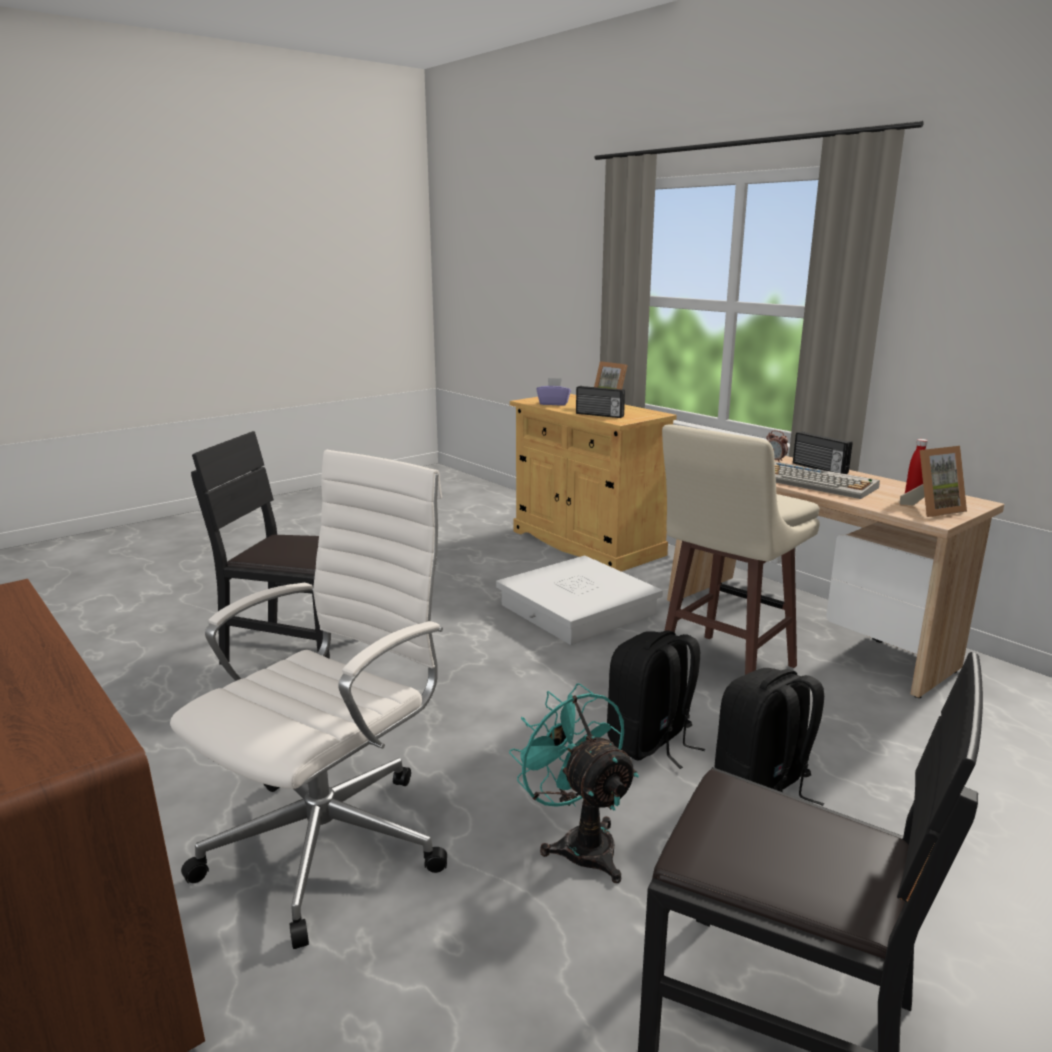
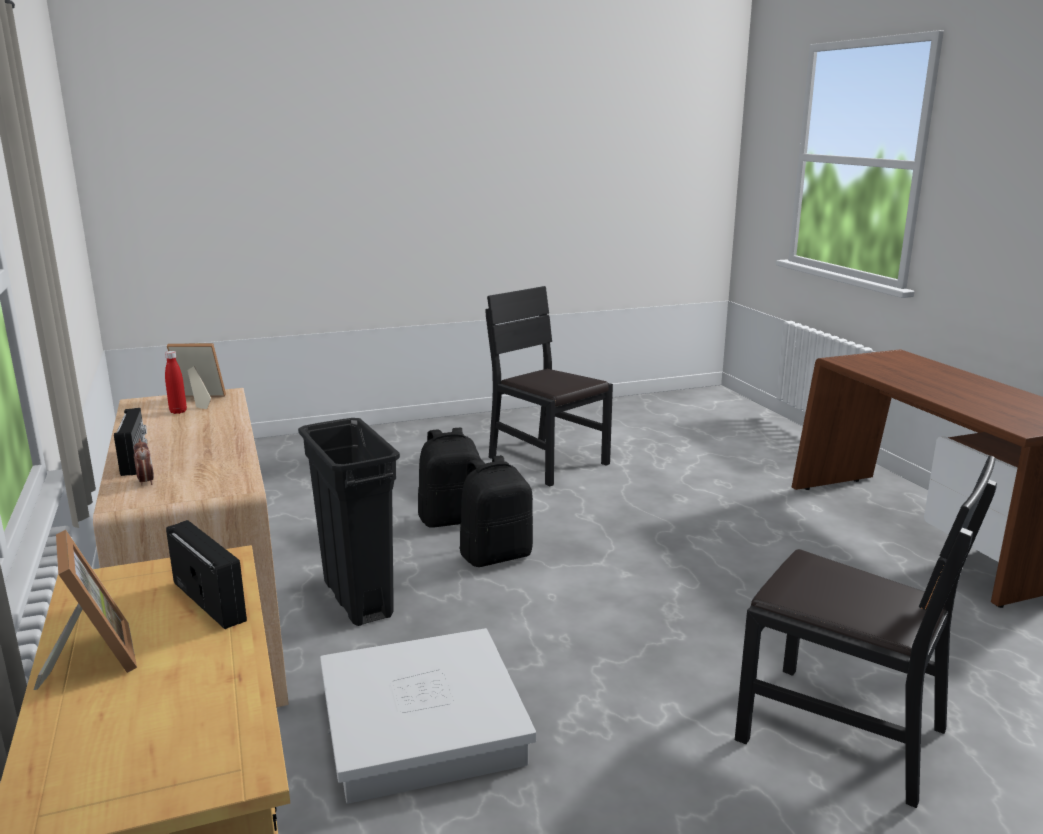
camera: 160 degrees left, 0 degrees up
white office chair [170,450,447,949] -> none
turquoise fan [509,683,639,883] -> none
purple tissue box [536,378,571,406] -> none
beige stool [662,424,820,675] -> black trash can [298,418,400,626]
keyboard [775,462,880,499] -> none

